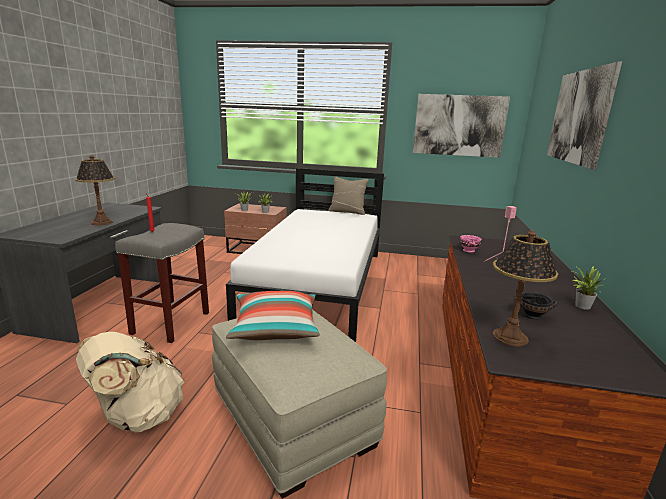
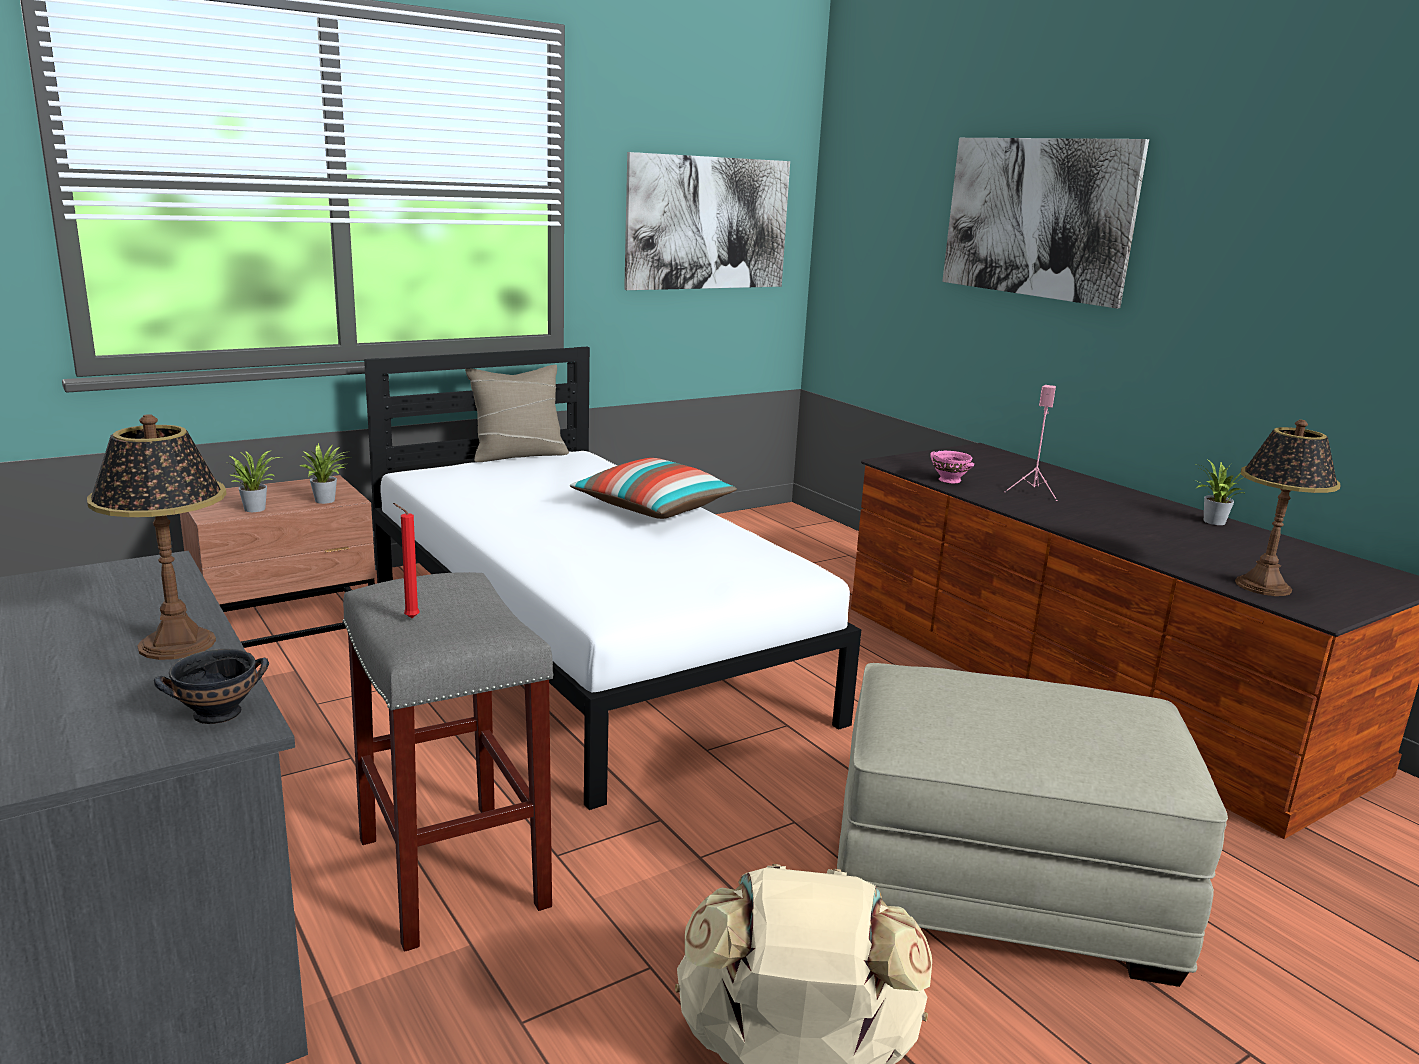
camera: 45 degrees left, 0 degrees up
pillow [226,291,320,340] -> pillow moved to [570,458,737,519]
black bowl [515,292,557,320] -> black bowl moved to [154,649,269,724]

